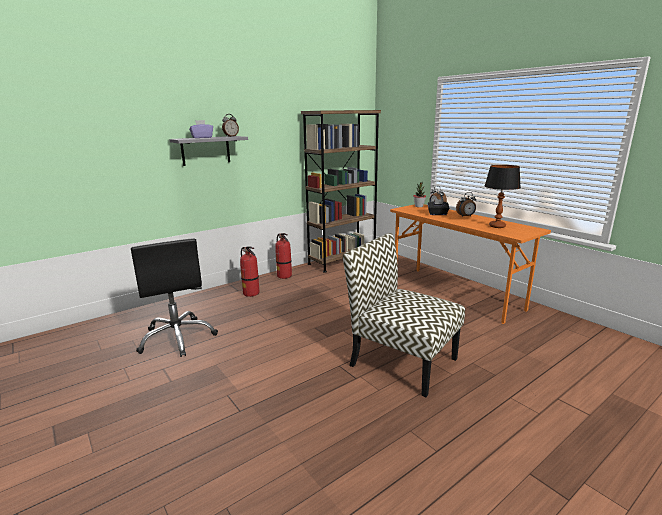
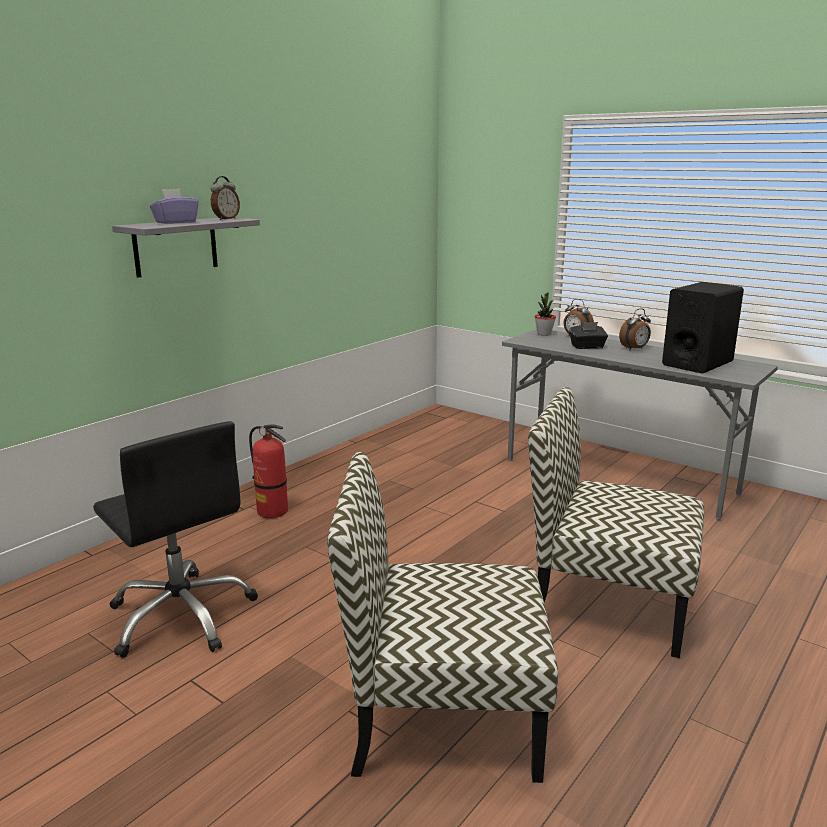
camera: 15 degrees left, 0 degrees up
fire extinguisher [275,233,292,279] -> none
brown bookcase [301,110,381,273] -> none
orange desk [390,204,551,324] -> grey desk [502,329,778,520]
table lamp [485,165,521,228] -> black speaker [662,282,744,374]
none -> chair [327,452,558,783]

